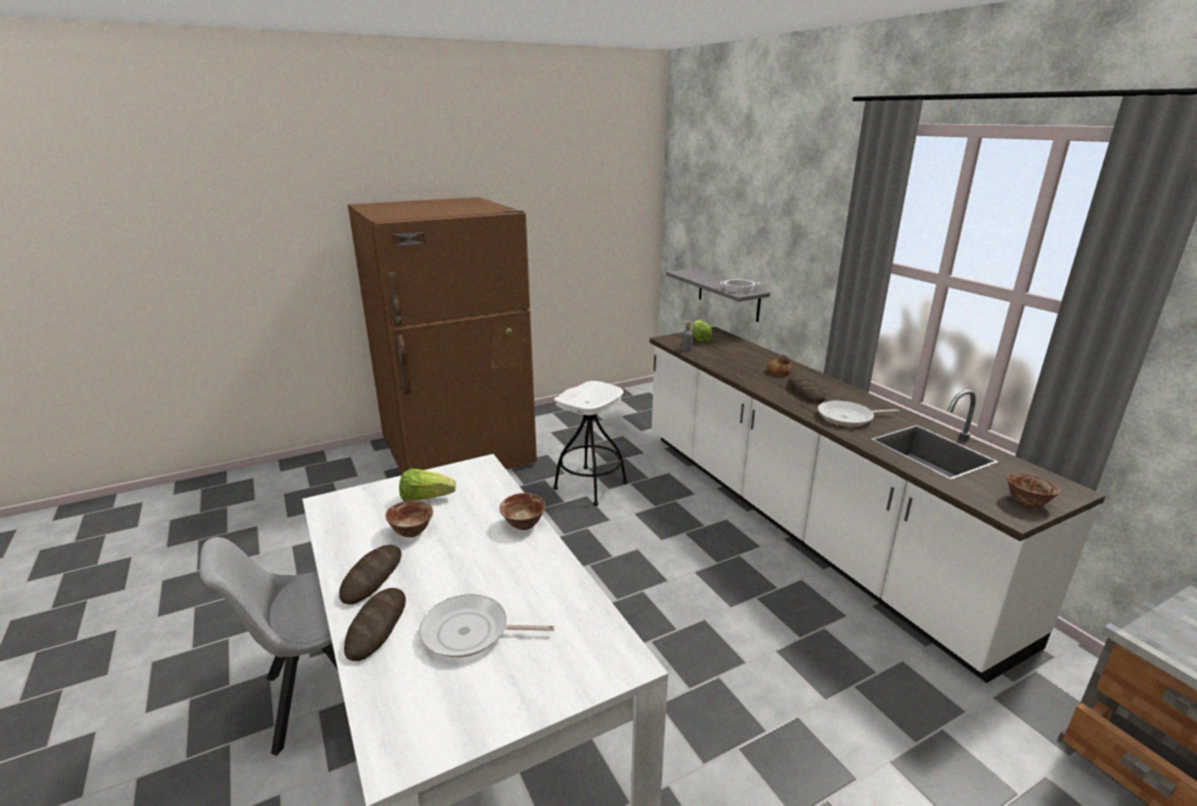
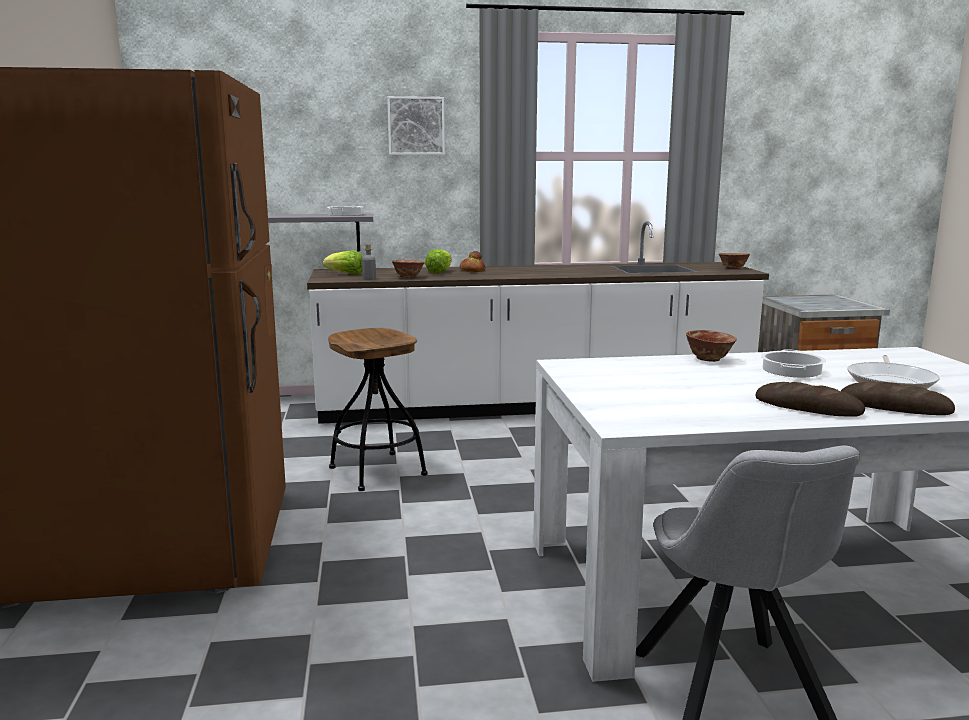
camera: 70 degrees left, 10 degrees down
bowl [385,500,433,537] -> bowl moved to [392,260,425,278]
lettuce [399,468,456,501] -> lettuce moved to [425,249,451,274]
white stool [553,381,627,506] -> brown stool [328,328,428,491]
bread [788,376,825,403] -> none
frying pan [818,400,899,427] -> none
none -> picture [387,96,445,155]
none -> cooking pot [761,349,826,378]

